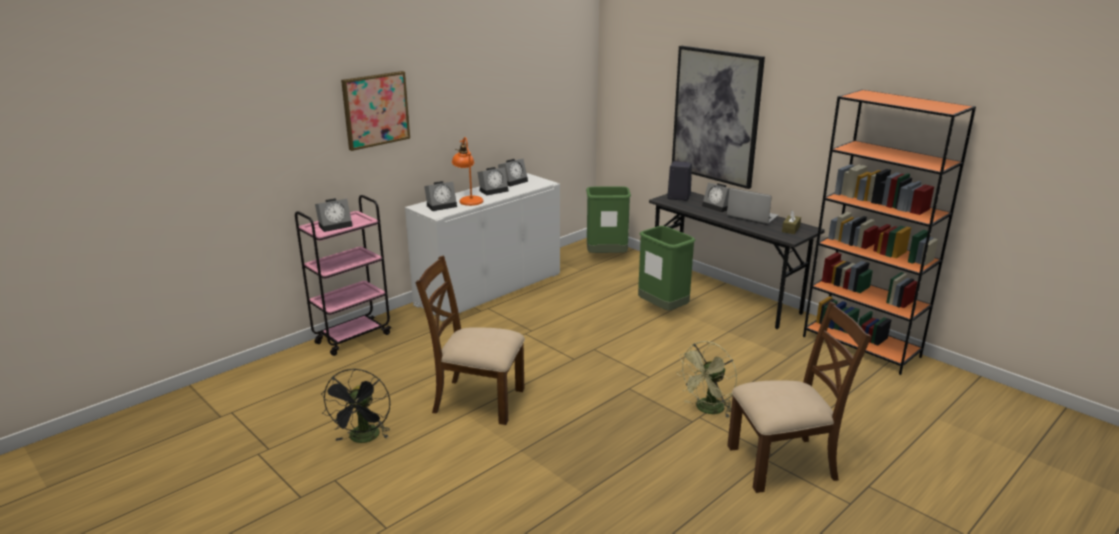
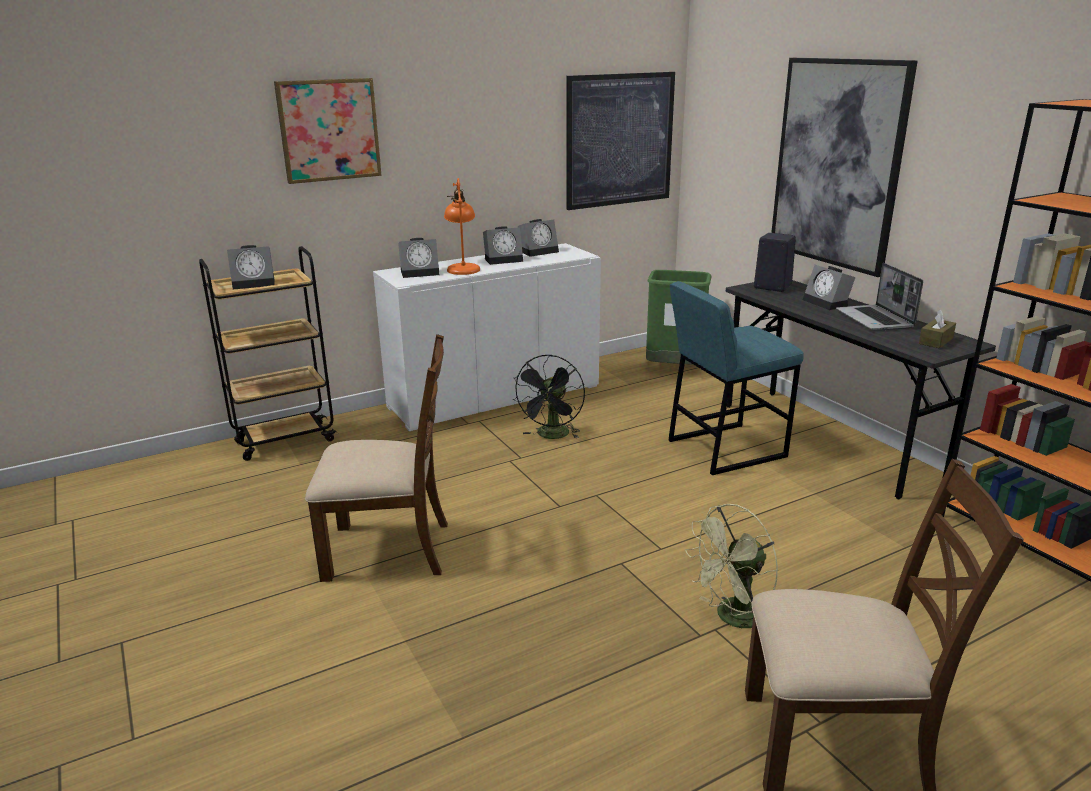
camera: 15 degrees right, 0 degrees up
pink cart [295,195,393,356] -> brown cart [199,246,339,461]
black fan [321,368,390,443] -> black fan moved to [512,355,585,439]
brown chair [415,256,525,425] -> brown chair turned 150 degrees clockwise [305,334,448,582]
green trash can [638,226,696,311] -> blue stool [669,281,804,475]
laptop [727,188,779,225] -> laptop turned 150 degrees counterclockwise [836,263,923,331]
none -> picture [566,72,675,210]

